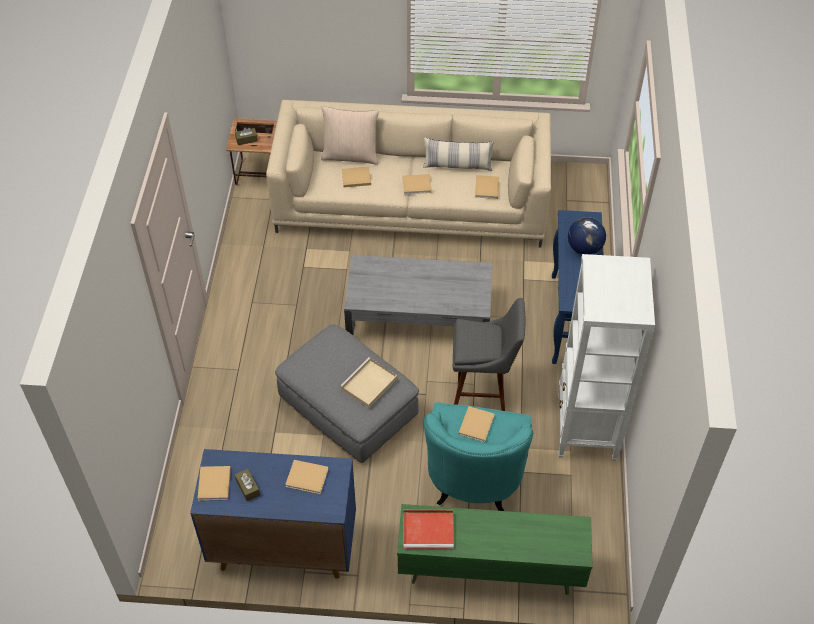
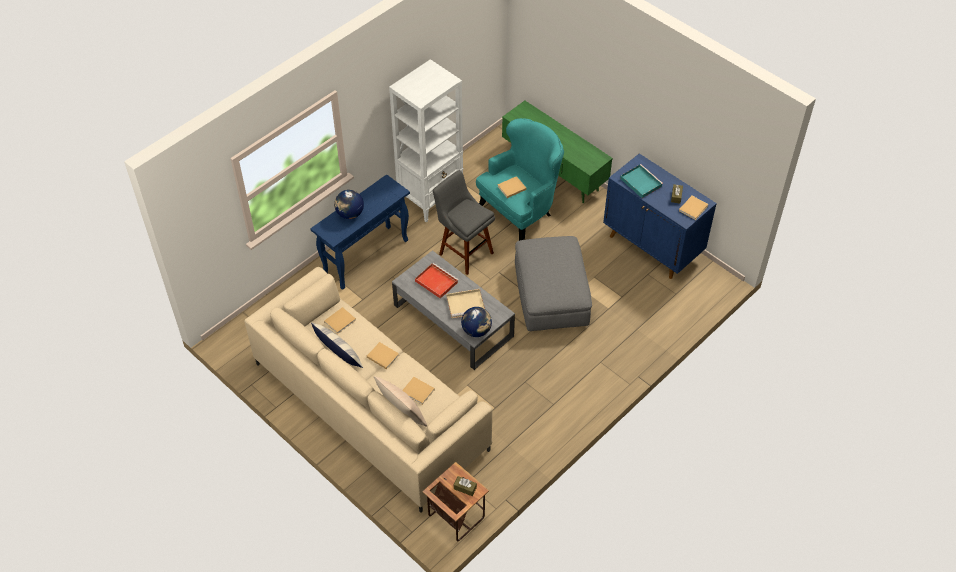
camera: 140 degrees left, 0 degrees up
beige book [285,460,329,494] -> turquoise tray [620,164,663,198]
beige tray [340,357,397,408] -> beige tray moved to [446,289,485,318]
red tray [403,509,454,549] -> red tray moved to [415,263,459,299]
none -> globe [461,307,492,337]

